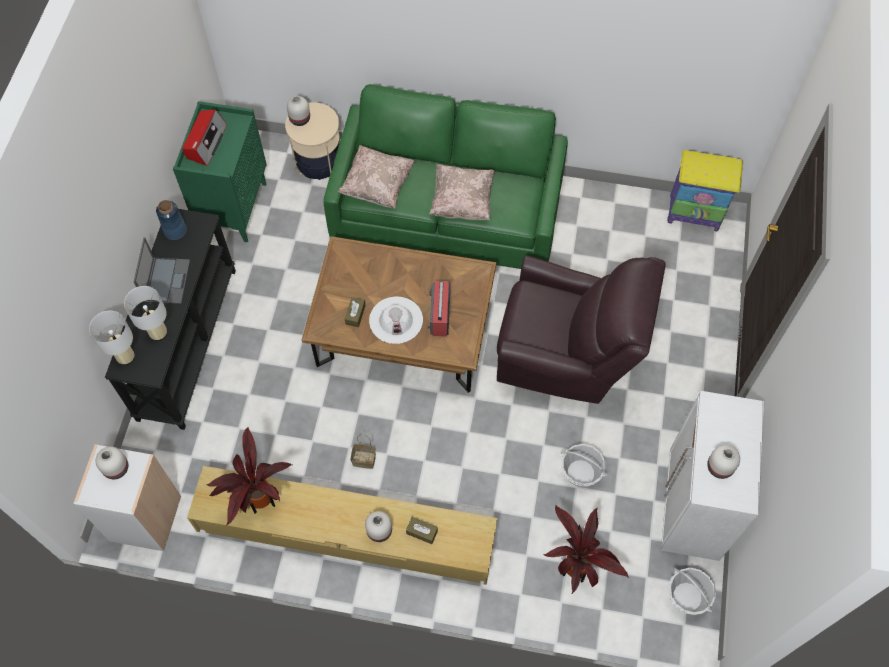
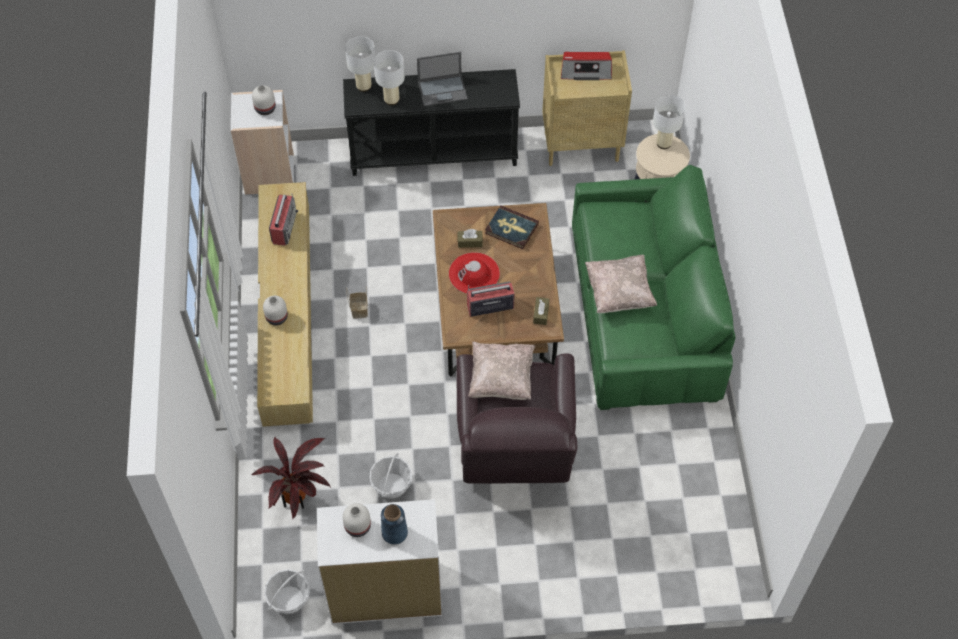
camera: 75 degrees right, 5 degrees down
blue vase [156,200,187,240] -> blue vase moved to [381,504,408,545]
green cabinet [173,101,267,242] -> beige cabinet [542,50,632,166]
potted plant [207,426,292,525] -> radio [269,194,298,246]
white vase [287,96,310,126] -> white table lamp [653,95,685,149]
beige pillow [338,145,415,209] -> beige pillow moved to [468,342,535,400]
white hat [369,297,423,344] -> red hat [449,252,500,294]
brown tissue box [406,517,438,544] -> brown tissue box moved to [533,297,549,325]
nightstand [667,150,743,231] -> none
none -> book [485,205,539,249]

